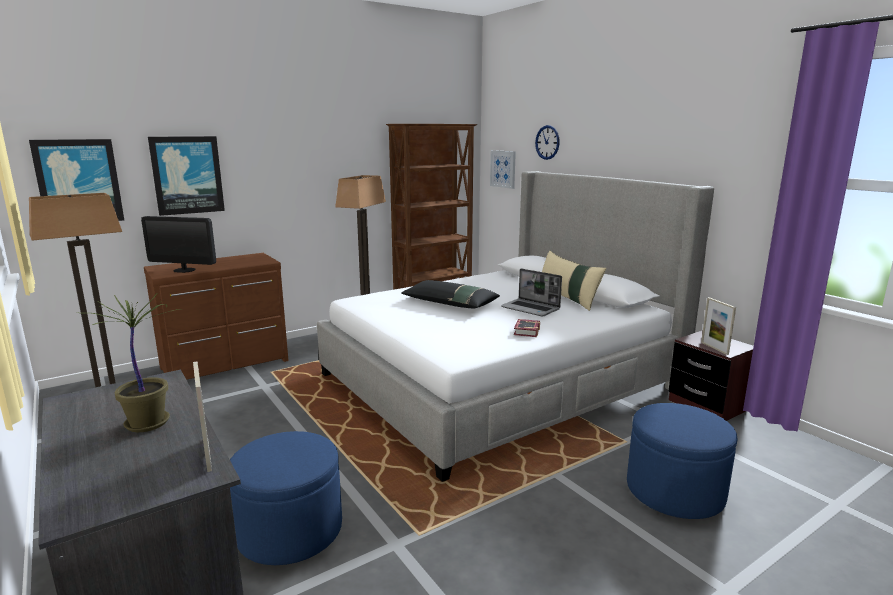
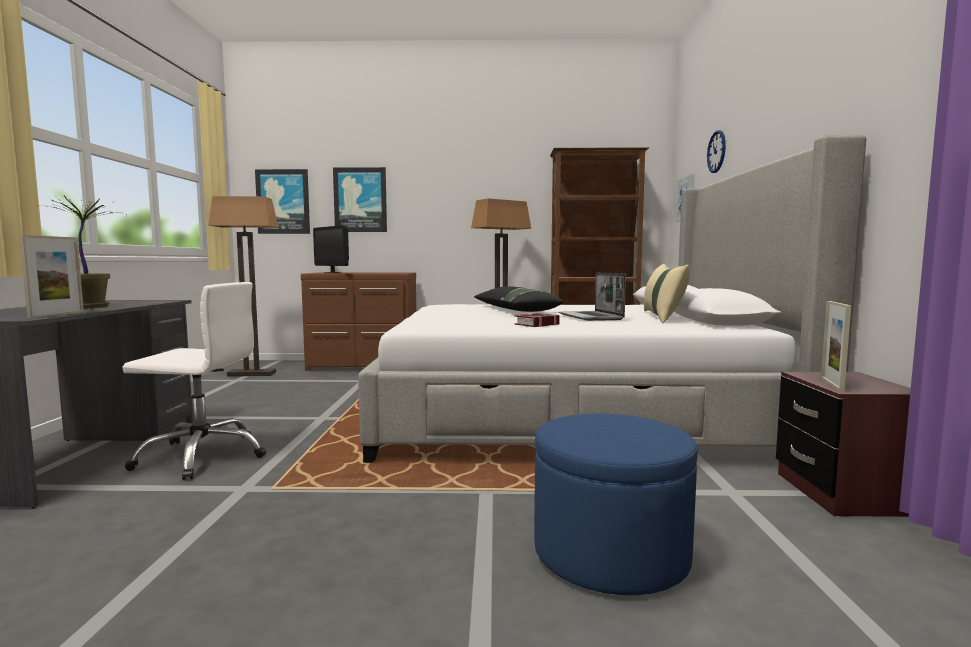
camera: 35 degrees right, 10 degrees down
blue ottoman [230,431,342,565] -> white office chair [122,282,267,480]

